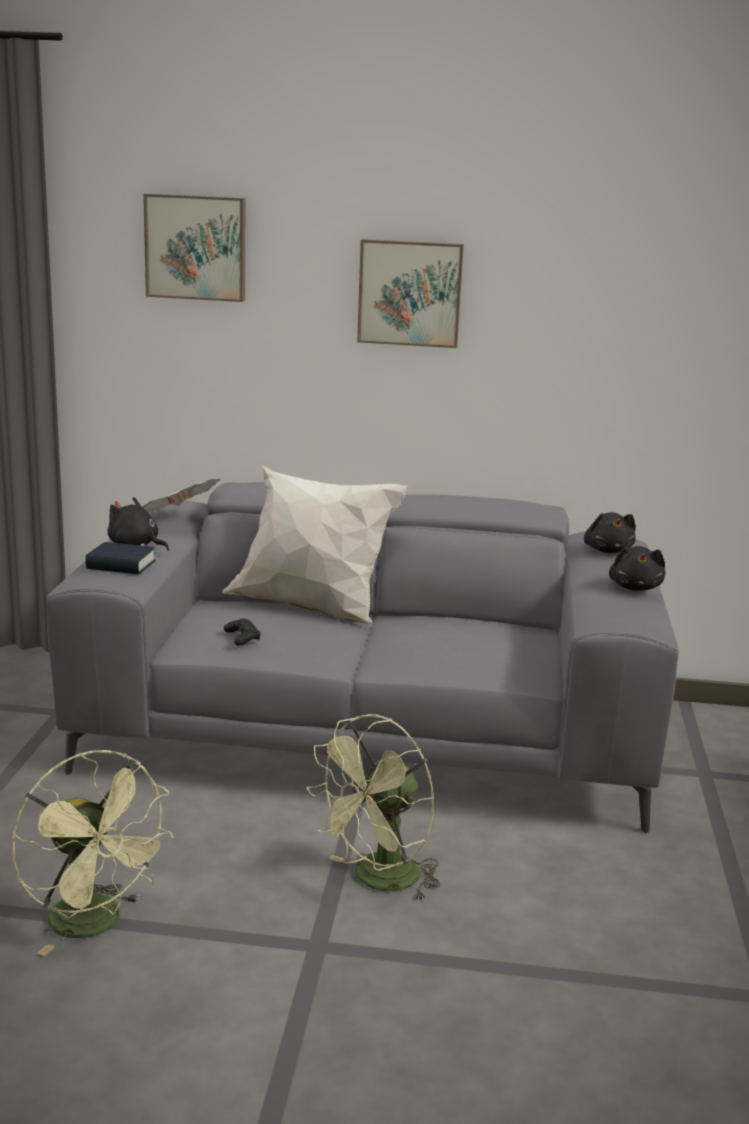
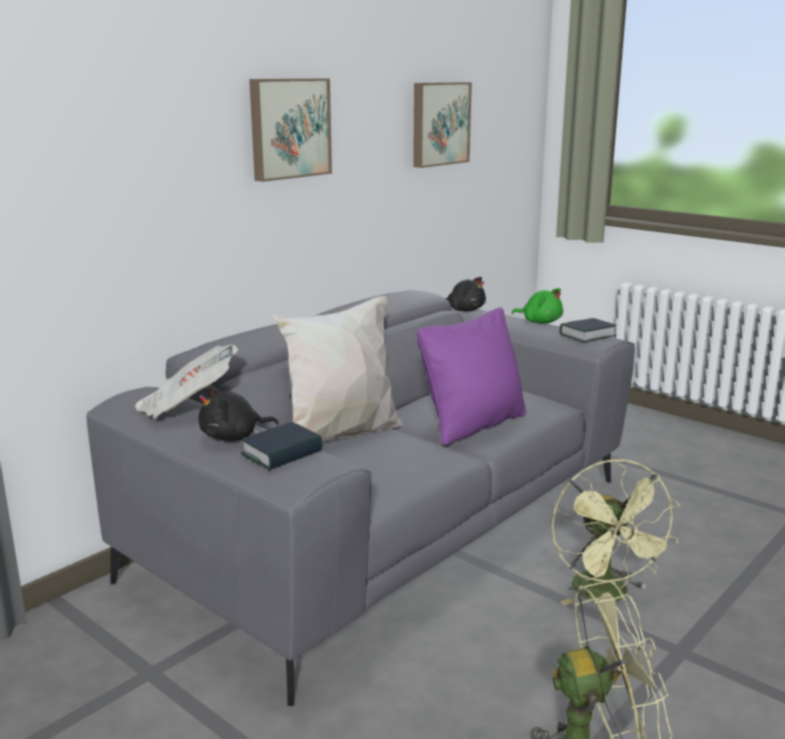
camera: 55 degrees left, 0 degrees up
picture [143,194,245,302] -> picture moved to [413,82,472,168]
black game controller [224,618,261,646] -> none
black plush toy [609,546,665,591] -> green plush toy [512,288,563,324]
none -> purple pillow [417,307,526,446]
none -> book [560,318,617,342]

